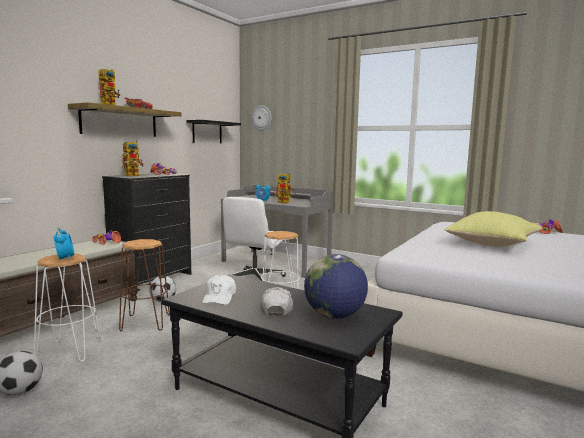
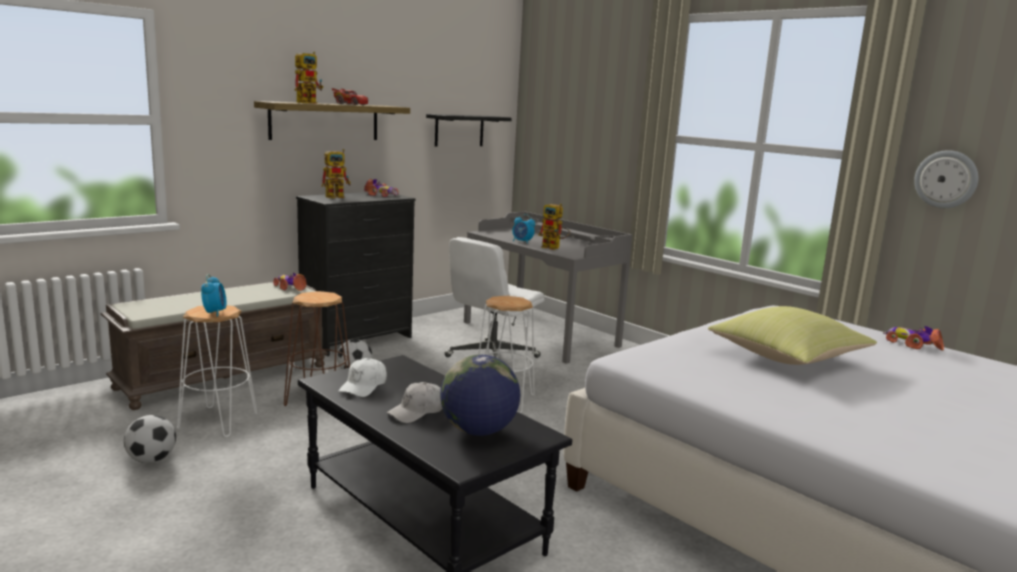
camera: 15 degrees right, 5 degrees up
wall clock [251,105,272,130] -> wall clock moved to [914,150,978,208]
white cap [260,287,293,316] -> white cap turned 150 degrees counterclockwise [387,382,443,423]

